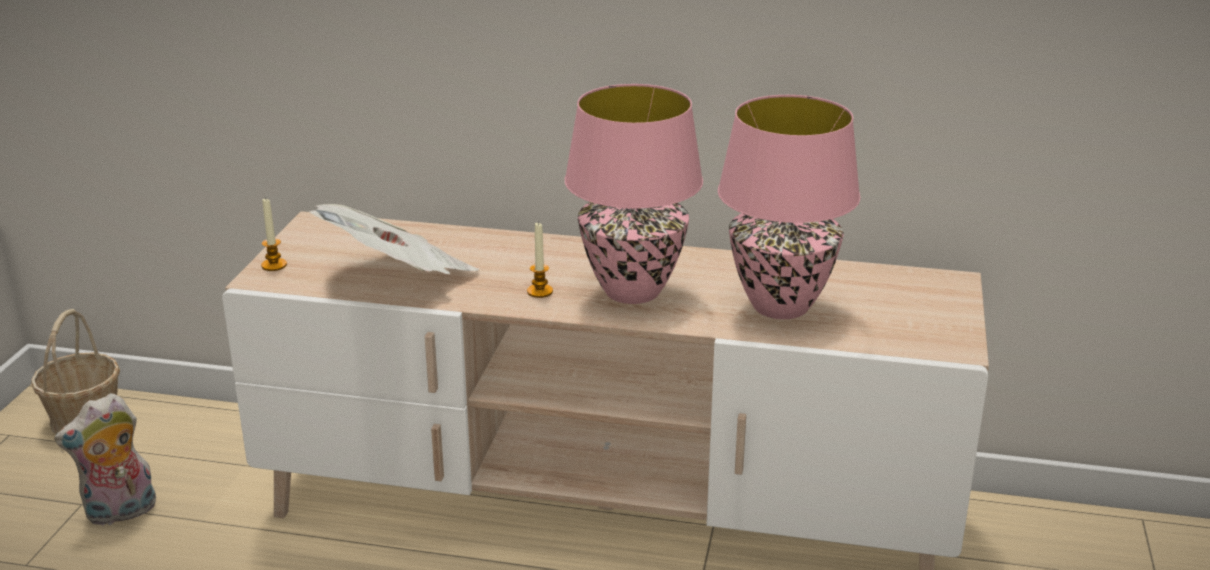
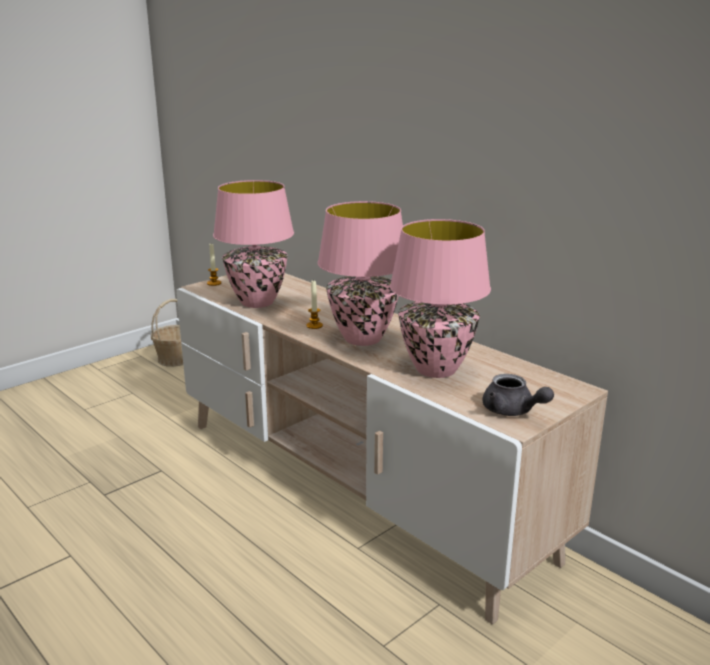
camera: 35 degrees right, 5 degrees down
plush toy [54,393,156,525] -> none
newspaper [309,204,479,274] -> pink table lamp [213,180,294,308]
none -> grey teapot [482,374,554,416]

